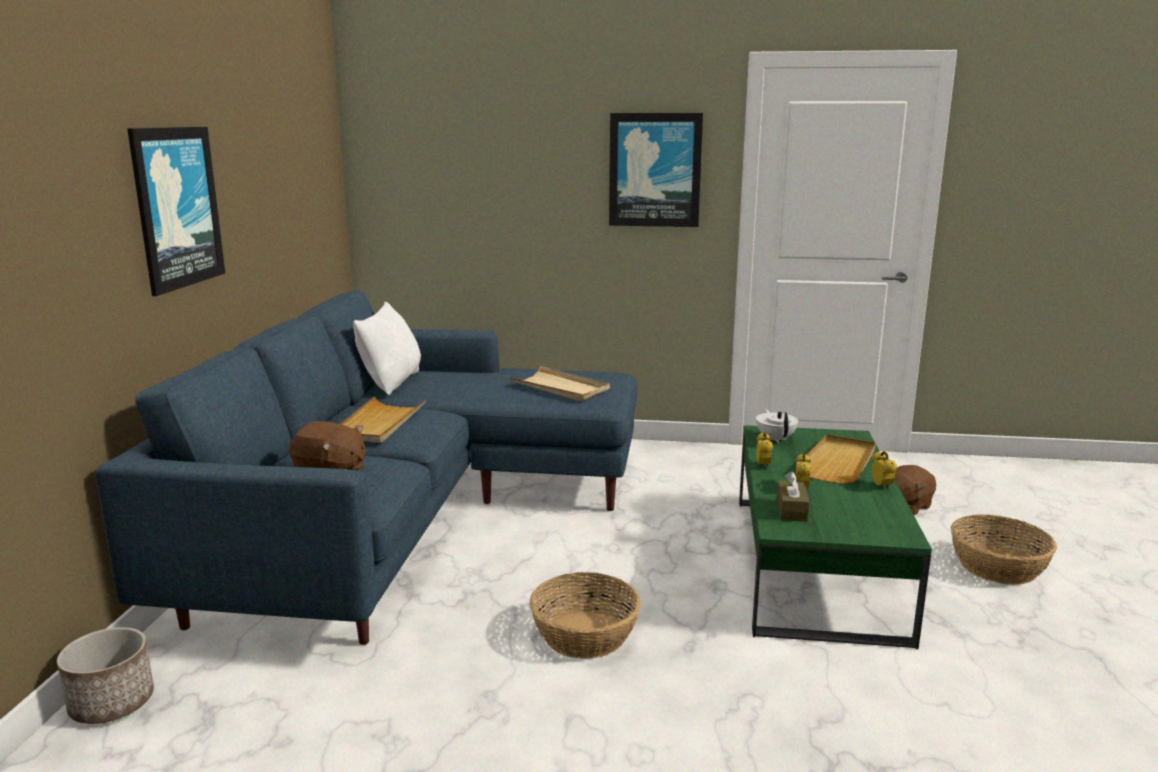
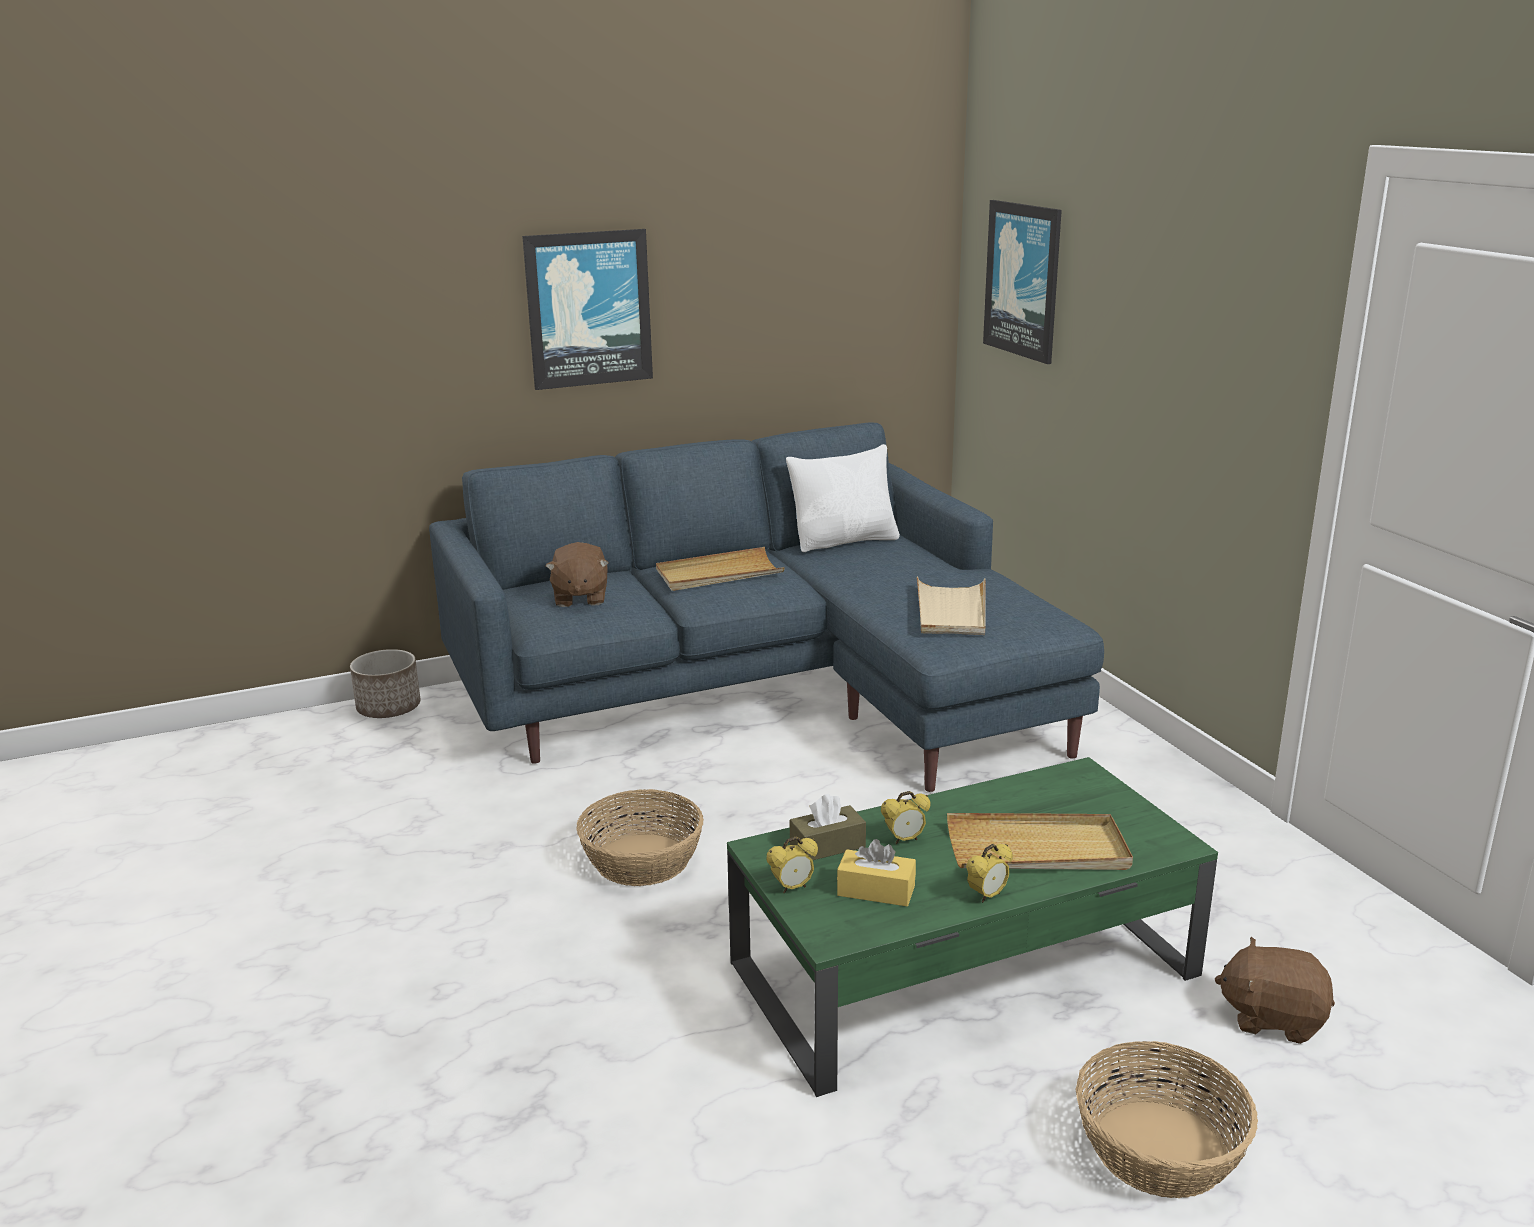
camera: 60 degrees right, 5 degrees up
picture [609,113,703,227] -> picture moved to [983,200,1062,364]
white teapot [756,409,798,443] -> none
alarm clock [756,432,773,469] -> alarm clock moved to [767,836,818,893]
none -> yellow tissue box [837,839,916,906]

